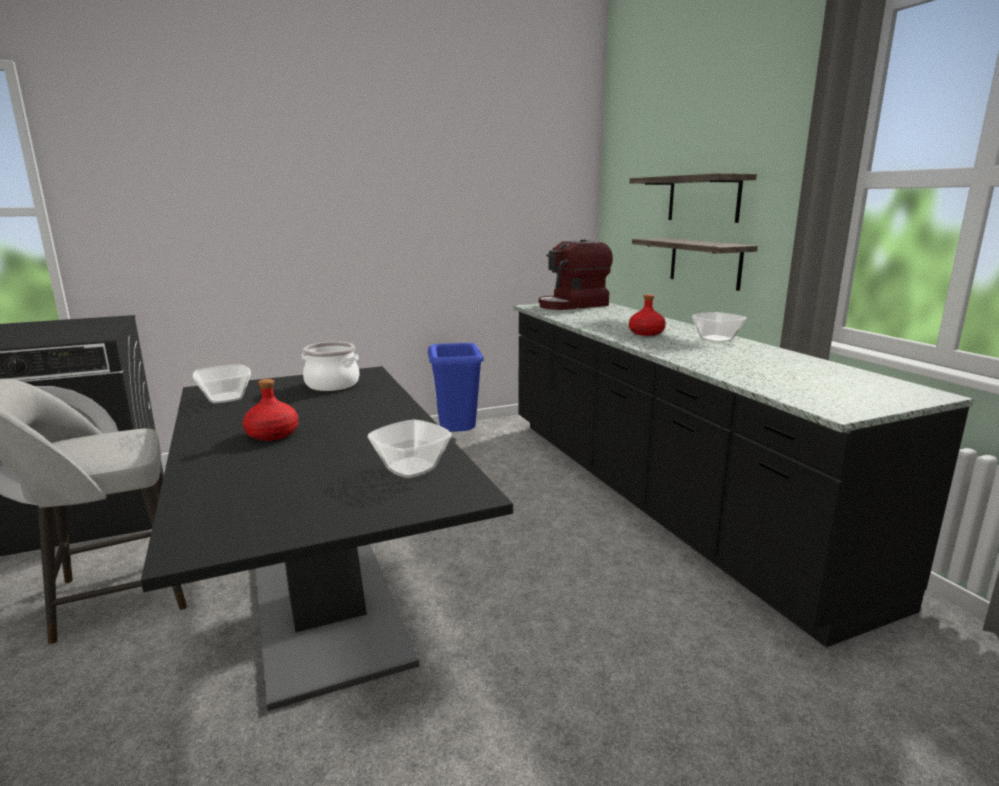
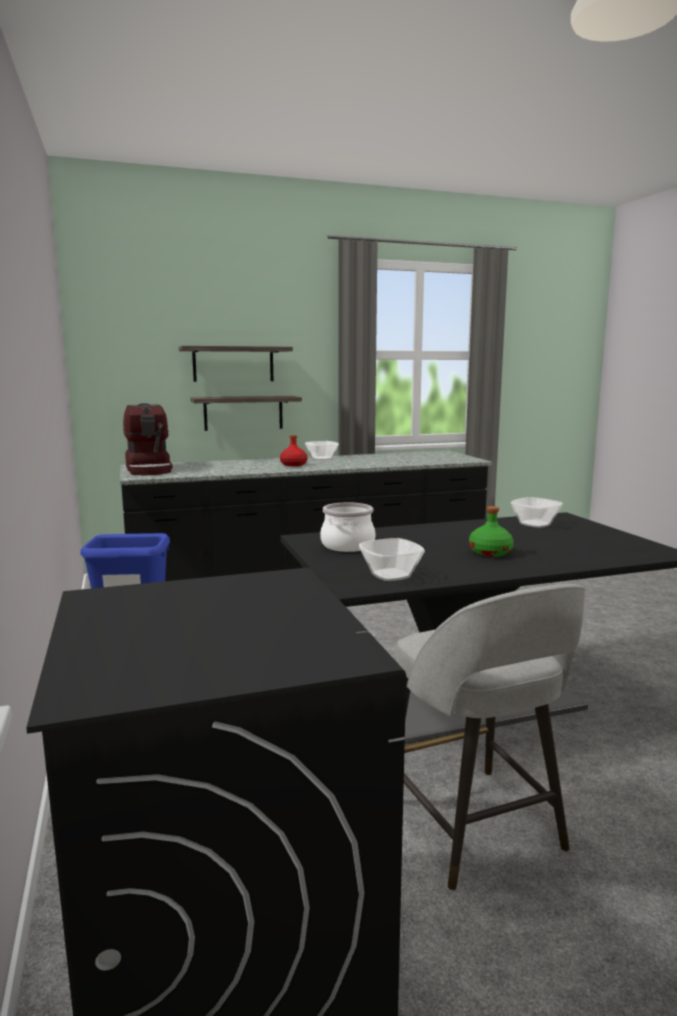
camera: 85 degrees left, 5 degrees down
red bottle [243,379,299,441] -> green bottle [469,506,514,557]

